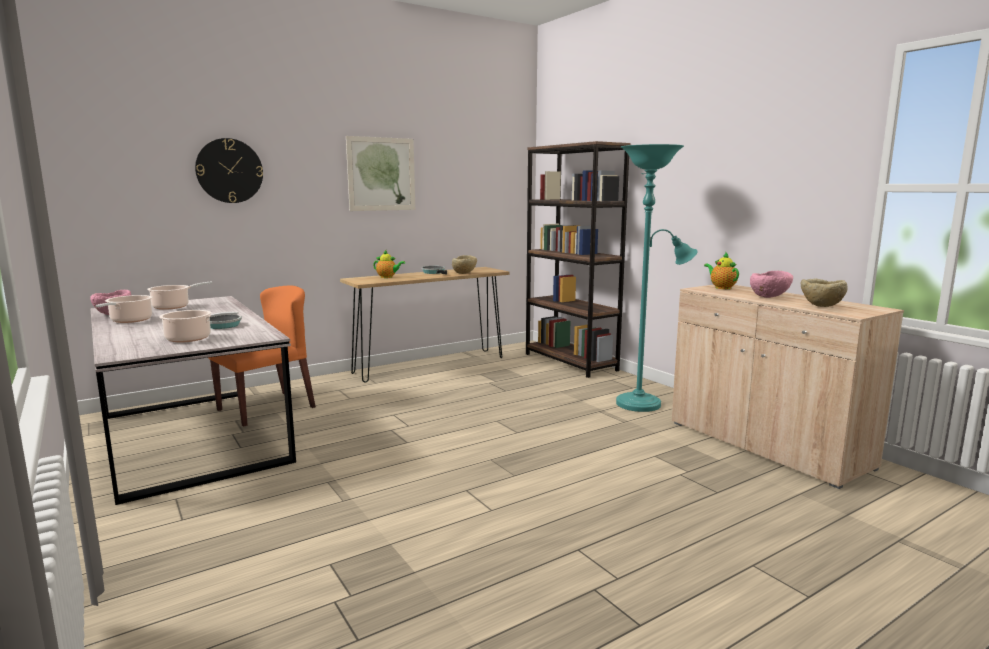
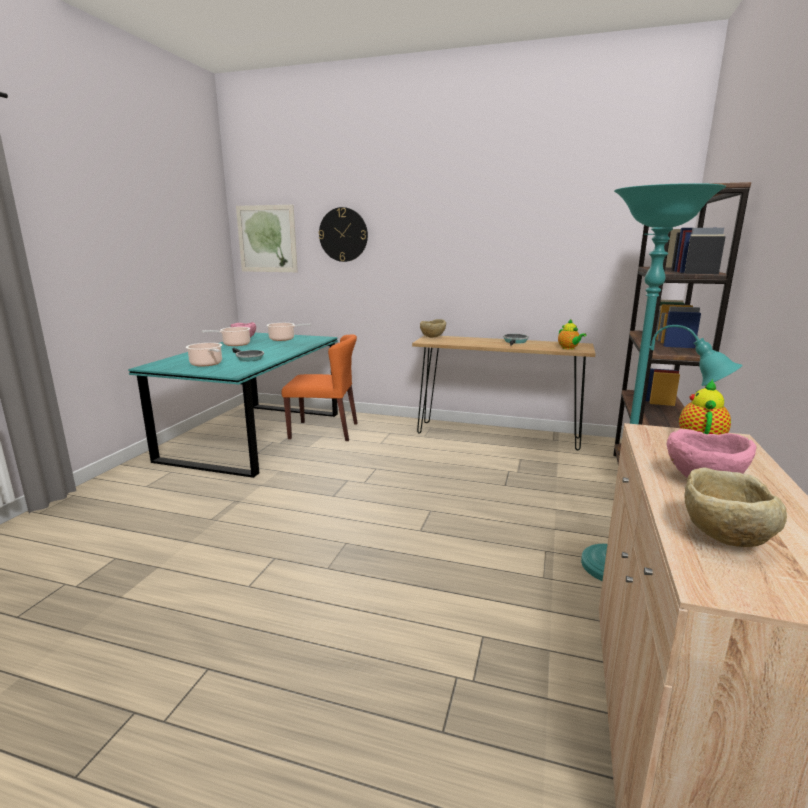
camera: 50 degrees right, 5 degrees up
grey dining table [91,296,296,505] -> turquoise dining table [128,333,338,478]
picture [346,136,415,211] -> picture moved to [236,205,298,272]
teapot [373,250,405,278] -> teapot moved to [558,319,586,350]
beige bowl [452,255,477,274] -> beige bowl moved to [420,319,446,338]

